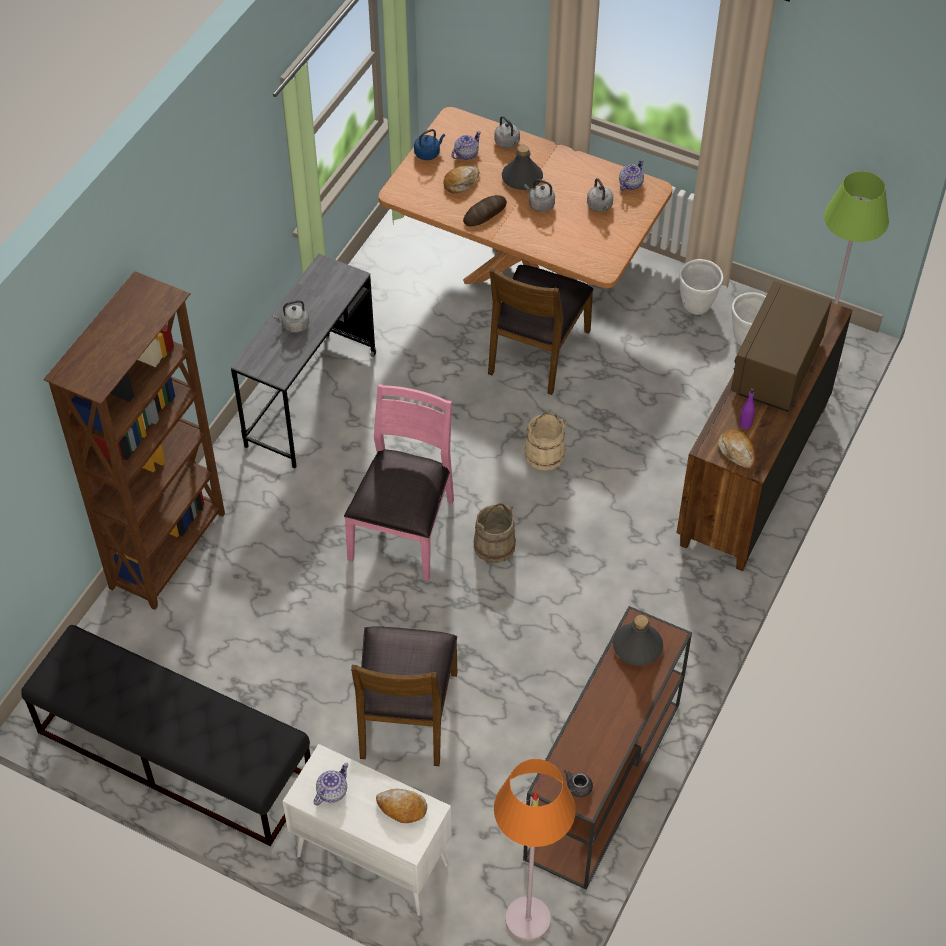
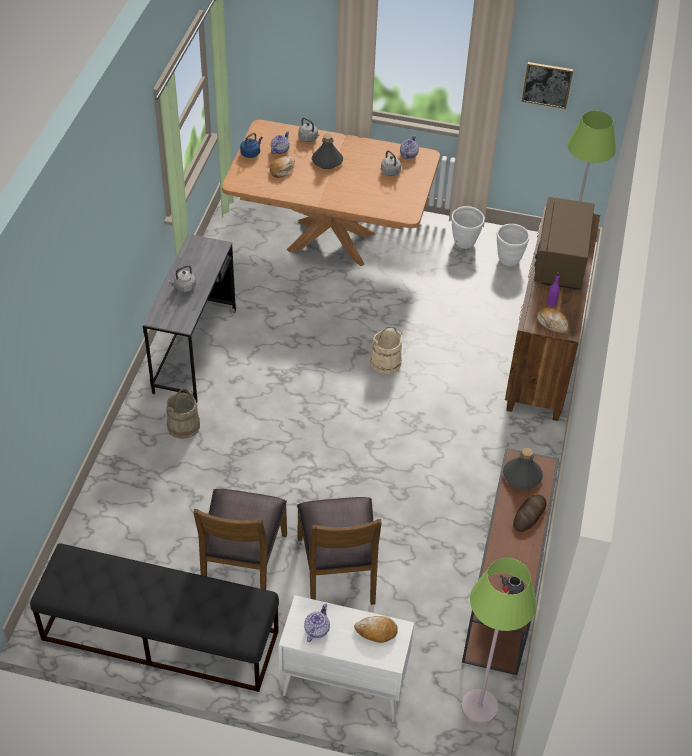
camera: 15 degrees left, 5 degrees down
brown bookcase [43,271,225,610] -> none
pink chair [344,384,454,581] -> none
bread [463,195,507,227] -> bread moved to [513,494,546,532]
beige bucket [473,503,516,563] -> beige bucket moved to [166,388,200,439]
brown chair [488,265,594,395] -> brown chair moved to [193,489,287,590]
orange floor lamp [494,759,576,941] -> green floor lamp [461,558,537,724]
grey kettle [524,179,555,212] -> none
none -> picture [522,62,573,109]

